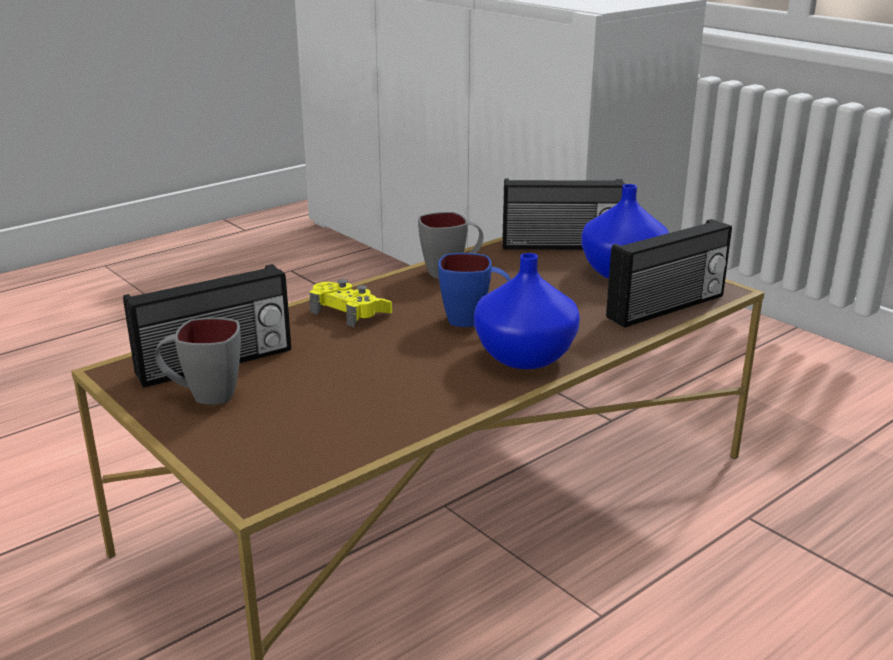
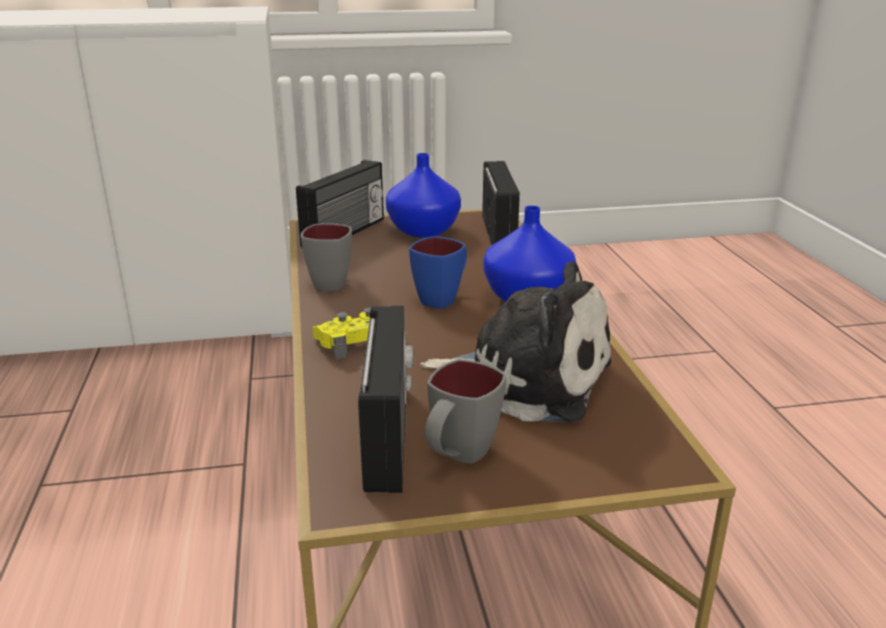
camera: 60 degrees left, 0 degrees up
none -> plush toy [420,262,611,422]

